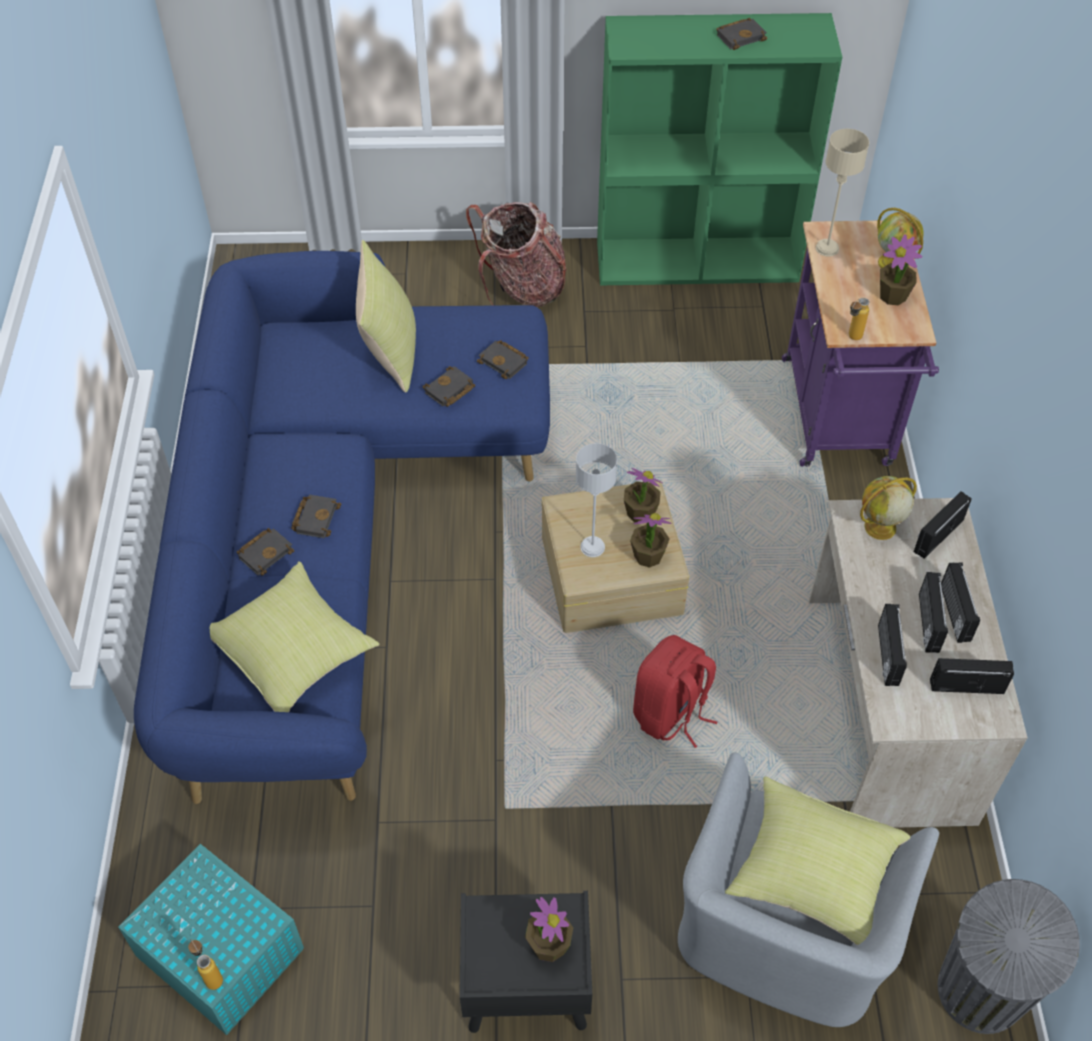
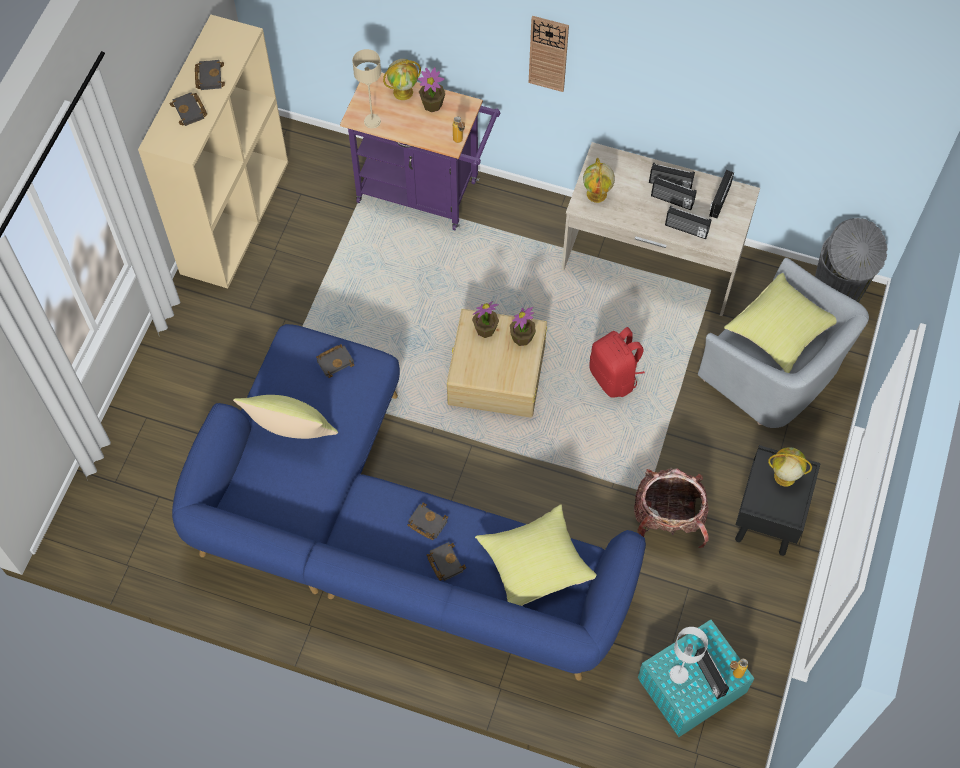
camera: 70 degrees left, 10 degrees up
black book [423,366,475,407] -> black book moved to [170,92,207,126]
backpack [466,202,566,307] -> backpack moved to [634,468,709,548]
potted plant [525,897,573,962] -> globe [768,447,812,487]
grey table lamp [576,443,617,557] -> grey table lamp moved to [670,627,708,684]
green bookcase [597,13,842,285] -> beige bookcase [138,15,288,288]
radio [914,491,972,559] -> radio moved to [695,647,729,699]
none -> wall clock [529,16,569,92]

